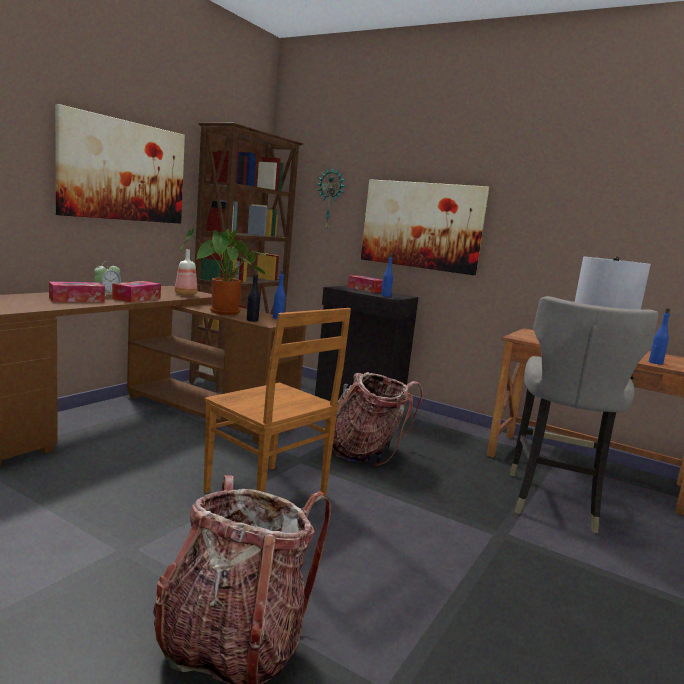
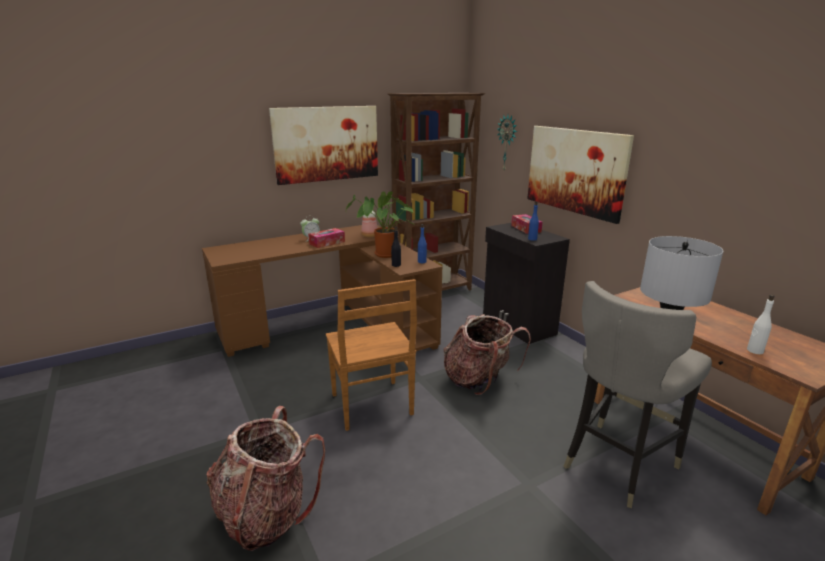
camera: 30 degrees right, 10 degrees up
tissue box [49,282,105,302] -> none
blue bottle [649,308,670,365] -> white bottle [747,295,775,354]

